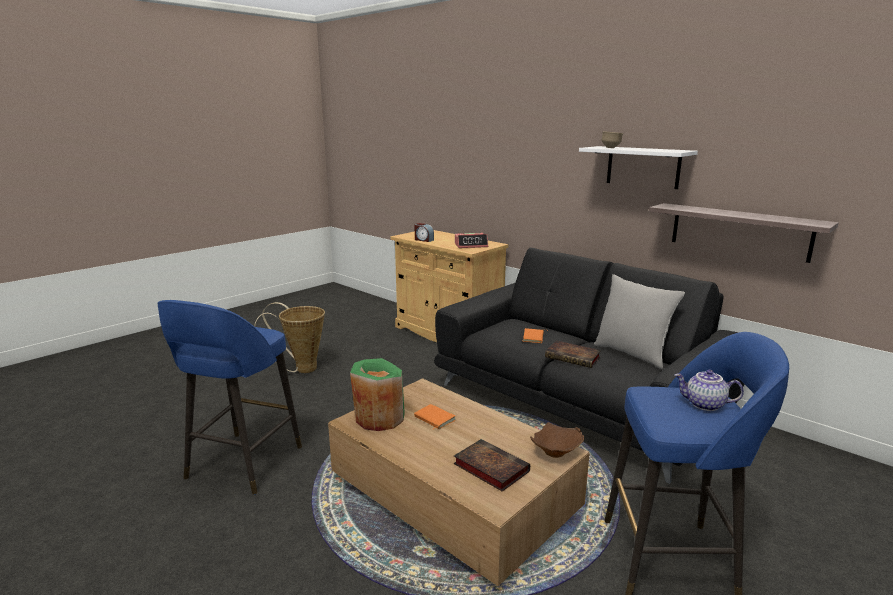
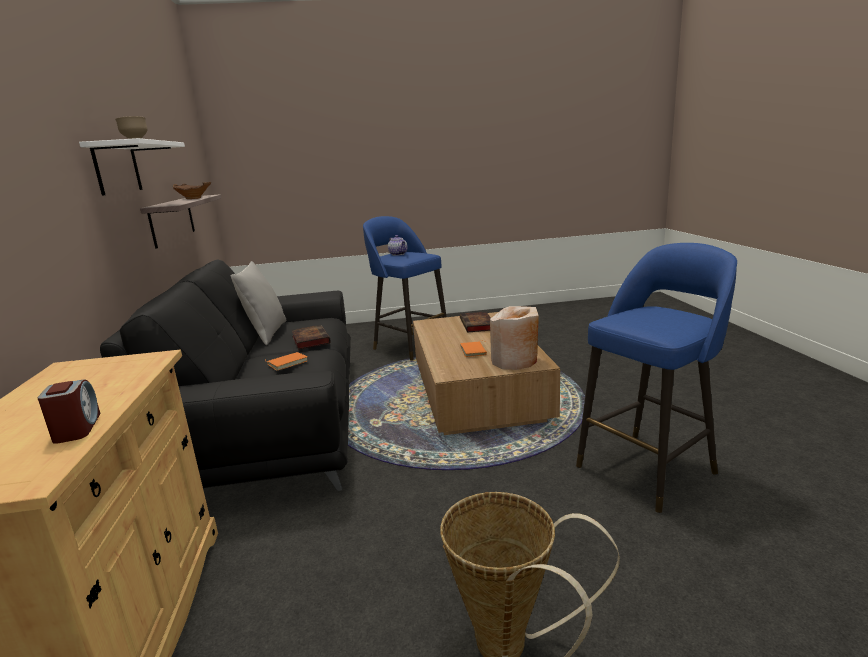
camera: 140 degrees left, 0 degrees up
green vase [350,358,405,431] -> beige vase [490,306,539,370]
alarm clock [455,233,488,248] -> none
brown bowl [530,422,584,458] -> brown bowl moved to [173,182,211,199]

